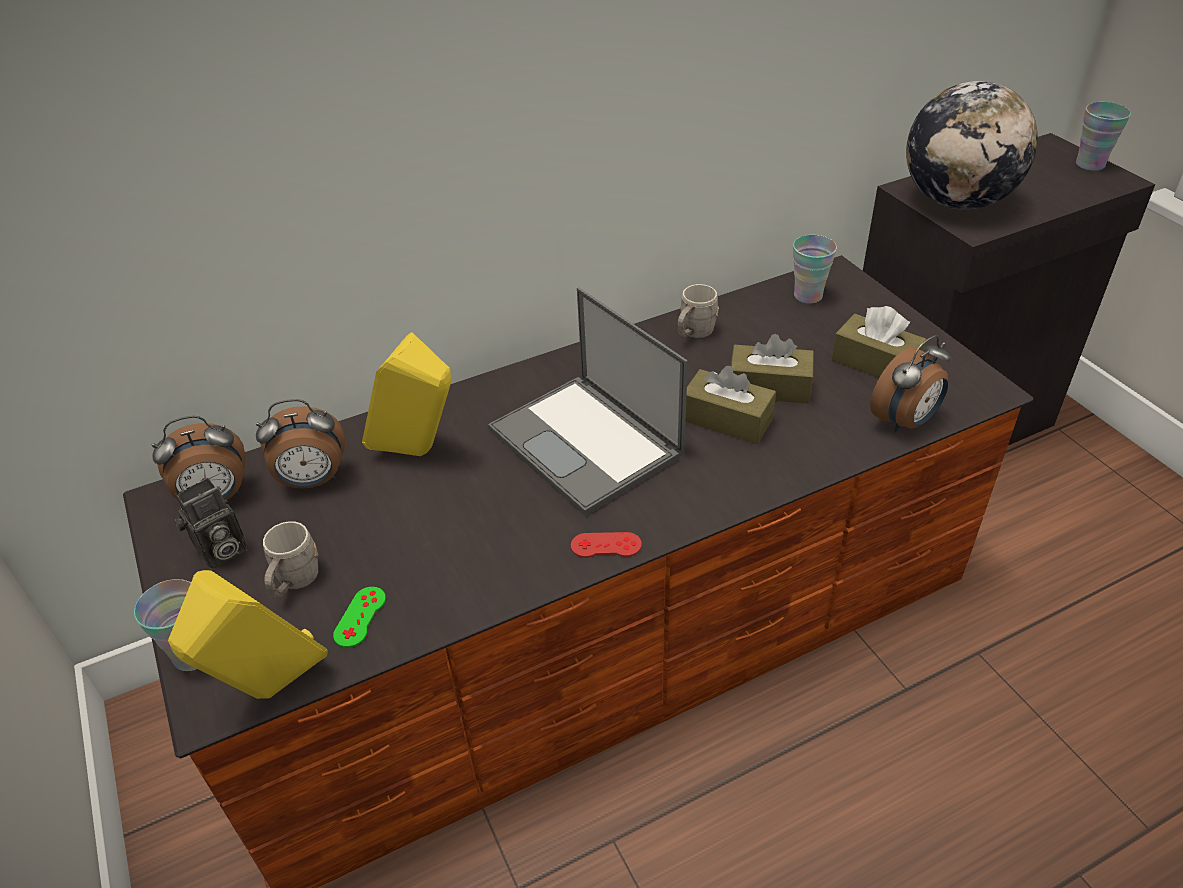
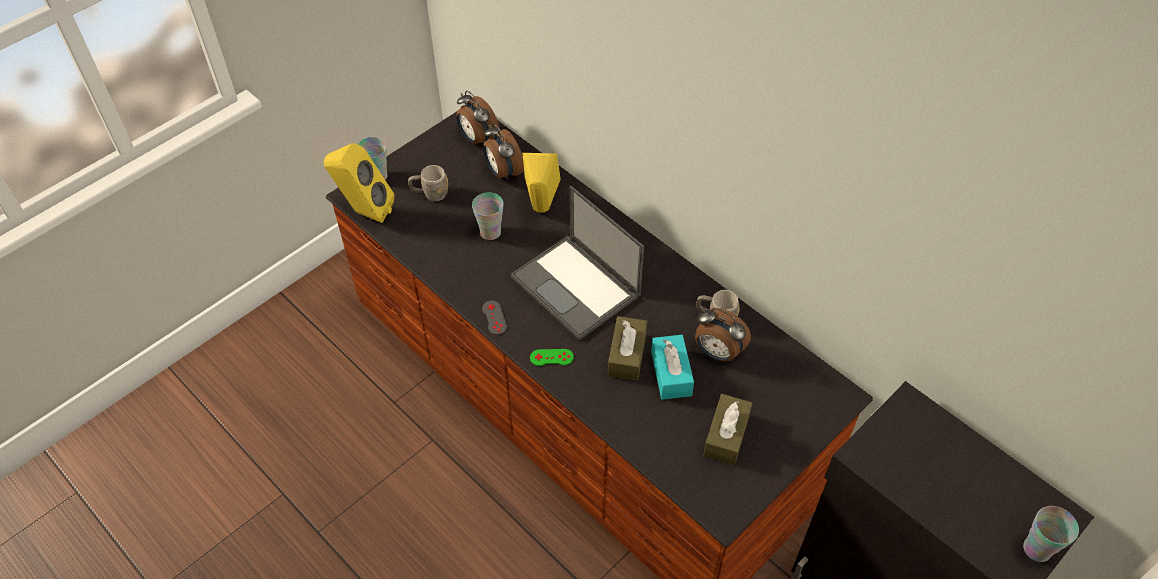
camera: 70 degrees right, 10 degrees up
camera [174,478,247,569] -> none
green game controller [333,587,386,648] -> green game controller moved to [530,349,574,366]
laptop [488,287,688,516] -> laptop turned 75 degrees counterclockwise [511,186,644,340]
red game controller [571,532,642,558] -> grey game controller [482,301,507,335]
brown tissue box [730,334,814,404] -> turquoise tissue box [651,335,694,400]
cup [793,235,837,304] -> cup moved to [472,192,504,240]
alarm clock [870,335,951,433] -> alarm clock moved to [695,308,751,361]
globe [906,81,1038,210] -> none

